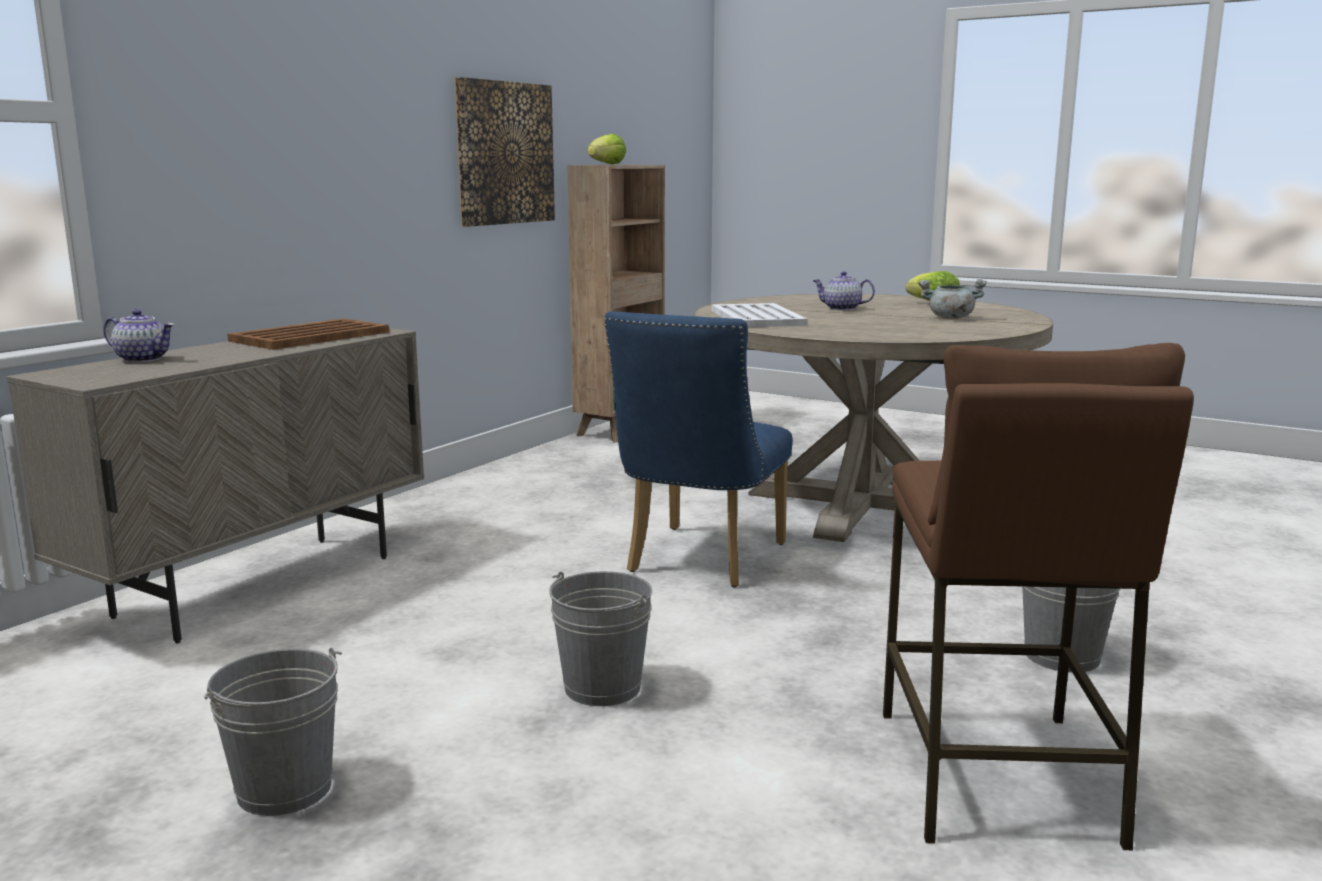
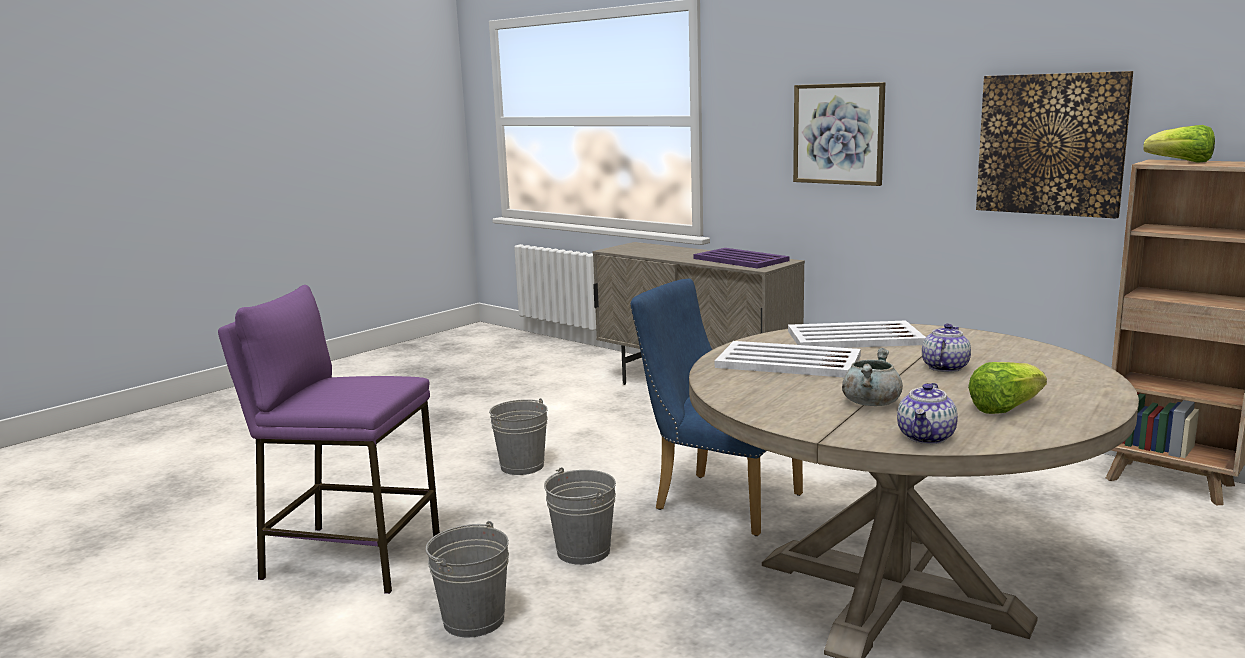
camera: 100 degrees right, 0 degrees up
teapot [104,309,174,362] -> teapot moved to [897,383,958,444]
grey bucket [204,647,342,816] -> grey bucket moved to [544,467,616,565]
brown tray [227,318,389,350] -> purple tray [694,248,789,269]
brown stool [883,343,1194,850] -> purple stool [218,285,440,594]
none -> white tray [715,341,861,377]
none -> picture [793,82,885,186]

